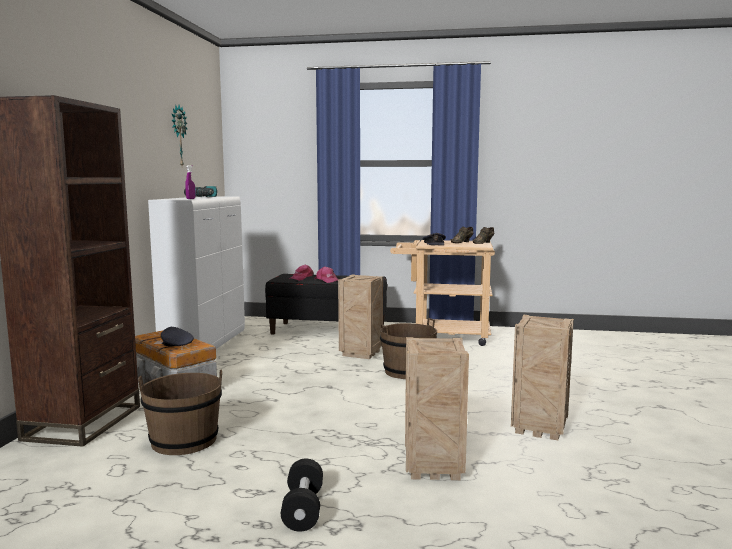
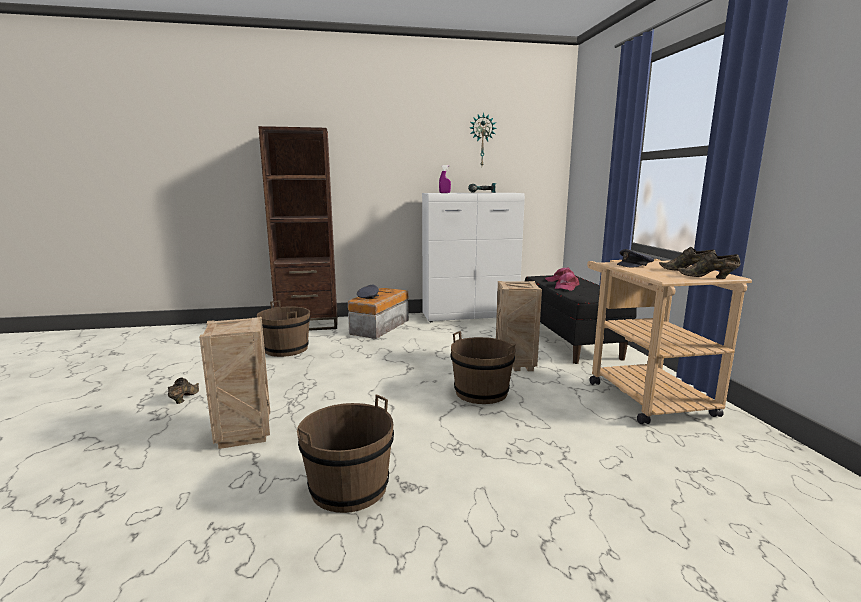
camera: 70 degrees right, 5 degrees up
black dumbbell [281,459,323,532] -> brown shoe [168,378,199,404]
crate [511,315,574,440] -> brown bucket [297,394,394,513]

